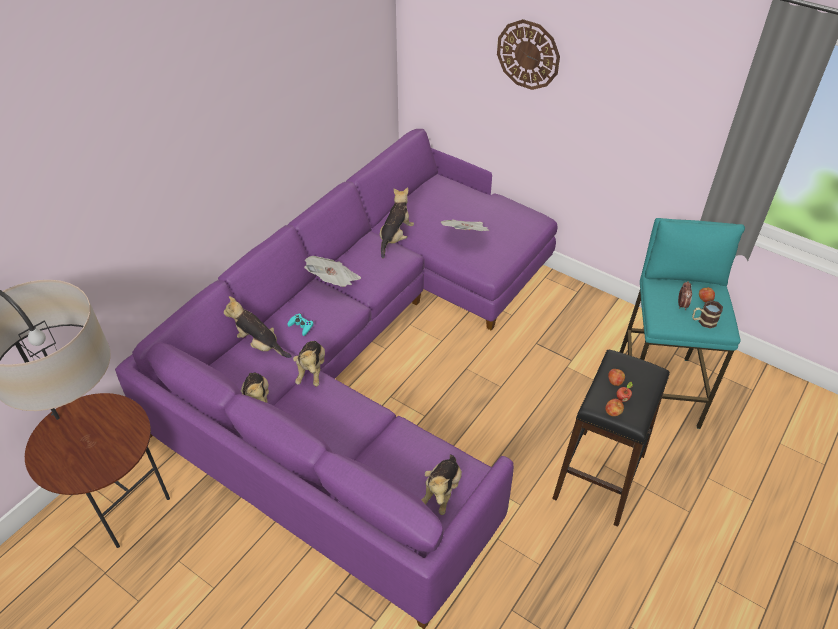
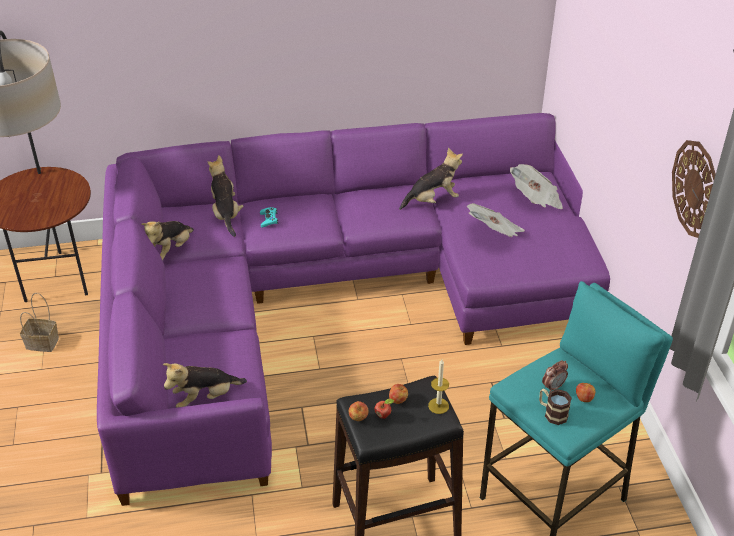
camera: 45 degrees right, 5 degrees down
plush toy [293,341,325,386] -> none
newspaper [304,256,361,287] -> newspaper moved to [510,164,563,209]
wall clock [497,19,560,90] -> wall clock moved to [672,140,716,238]
none -> basket [20,293,59,352]
none -> candle [428,359,449,414]

